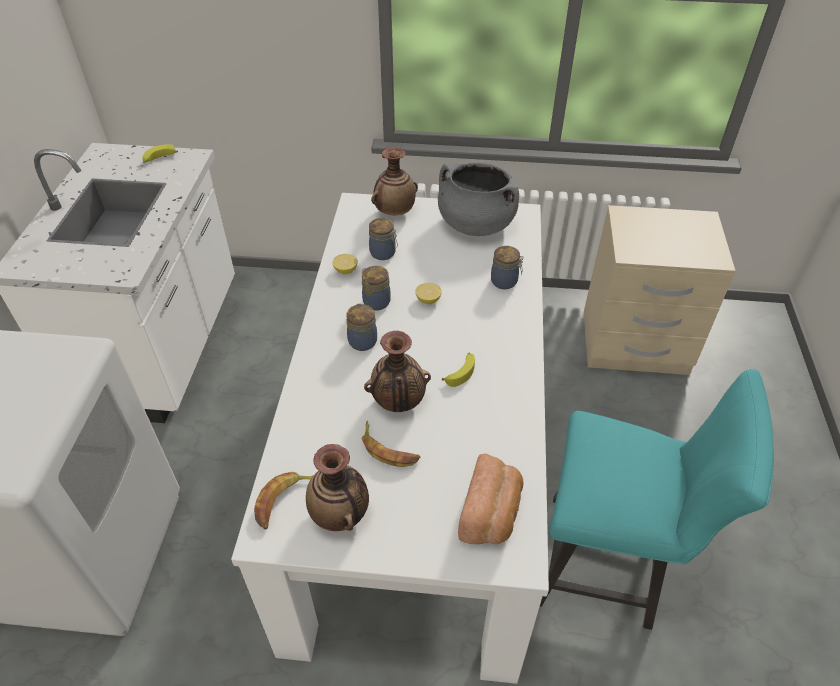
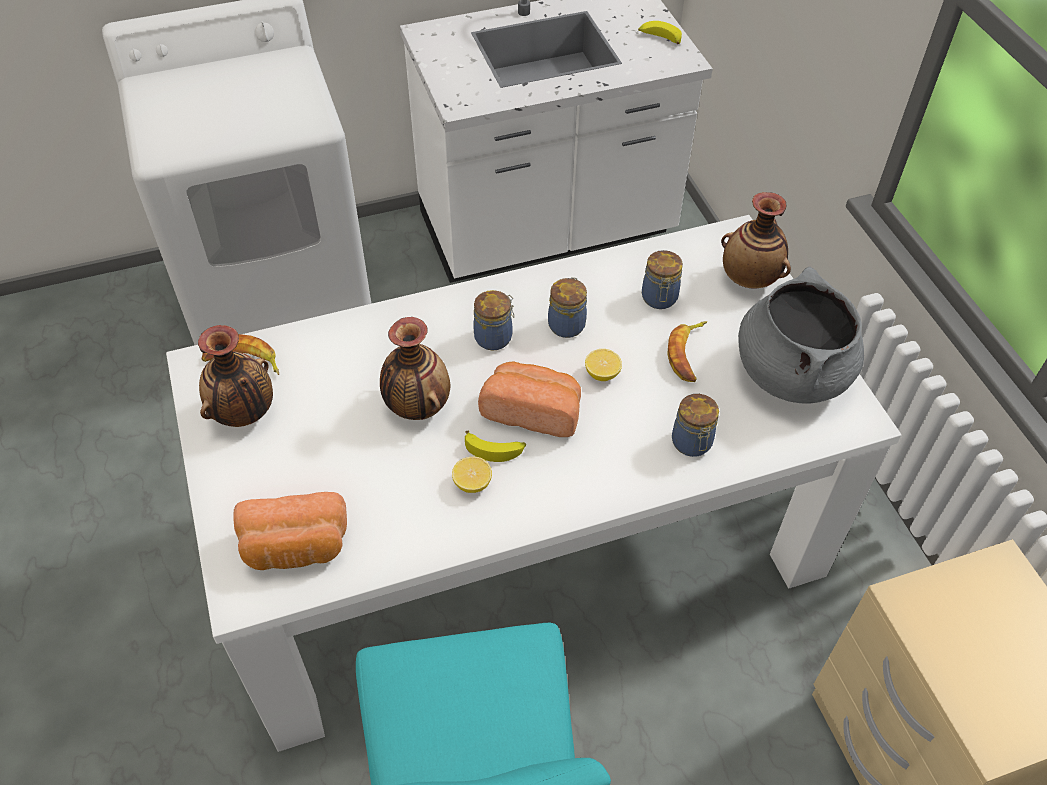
camera: 65 degrees right, 5 degrees up
lemon [332,254,358,274] -> lemon moved to [452,457,492,493]
banana [362,421,420,467] -> banana moved to [667,321,707,382]
none -> bread [478,362,581,437]

